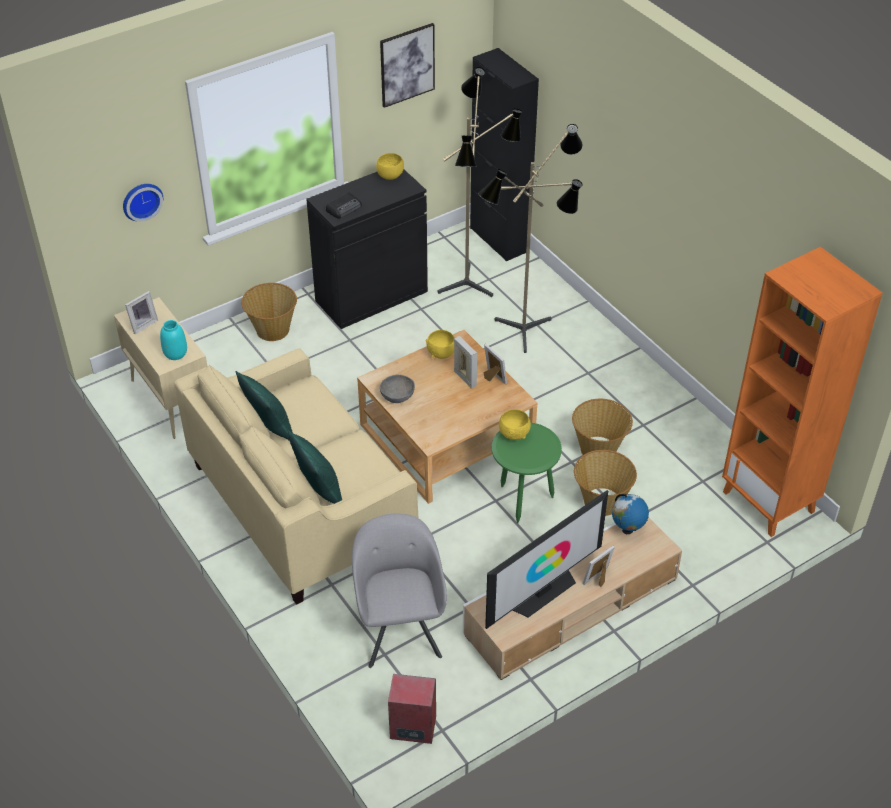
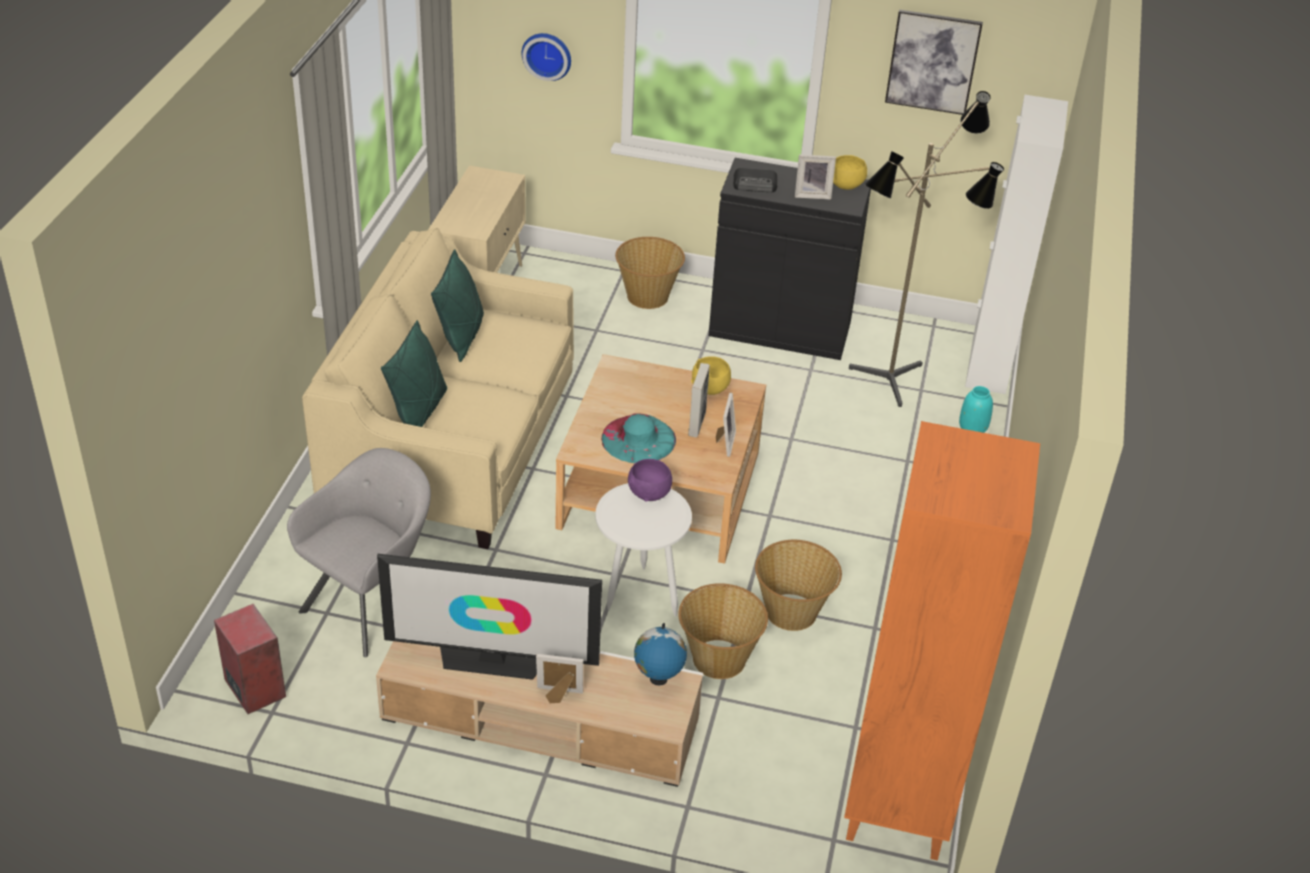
camera: 45 degrees right, 5 degrees down
picture frame [125,291,158,334] -> picture frame moved to [795,154,836,200]
turquoise vase [160,320,187,360] -> turquoise vase moved to [959,386,993,433]
grey bowl [380,374,415,403] -> none
black cabinet [470,48,539,261] -> white cabinet [965,95,1068,394]
floor lamp [478,124,583,353] -> none
green side table [492,422,562,523] -> white side table [595,483,692,616]
yellow bowl [499,409,531,440] -> purple bowl [628,459,672,502]
none -> turquoise hat [601,413,676,463]

